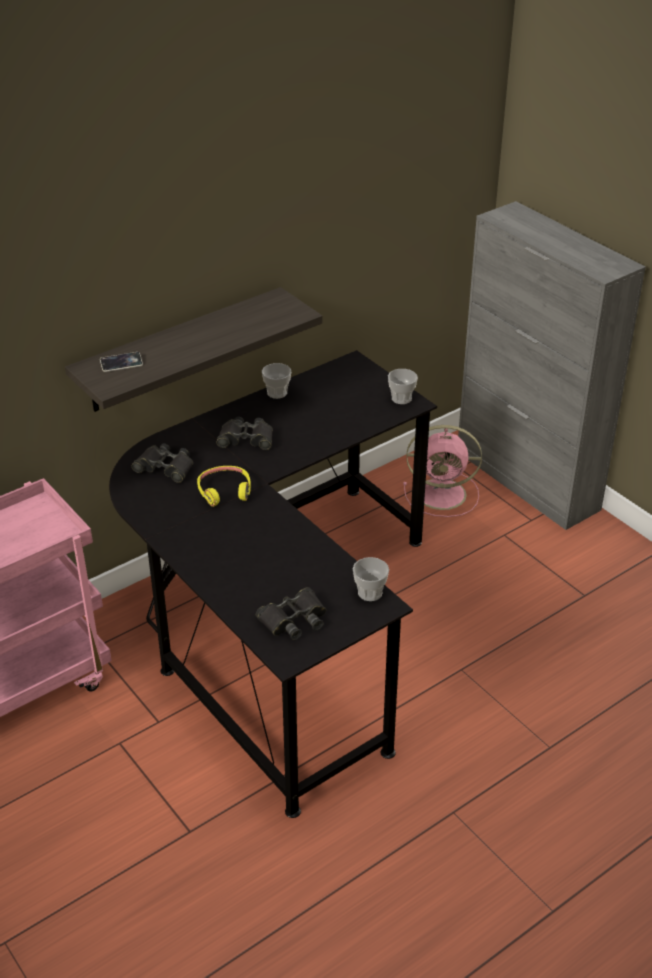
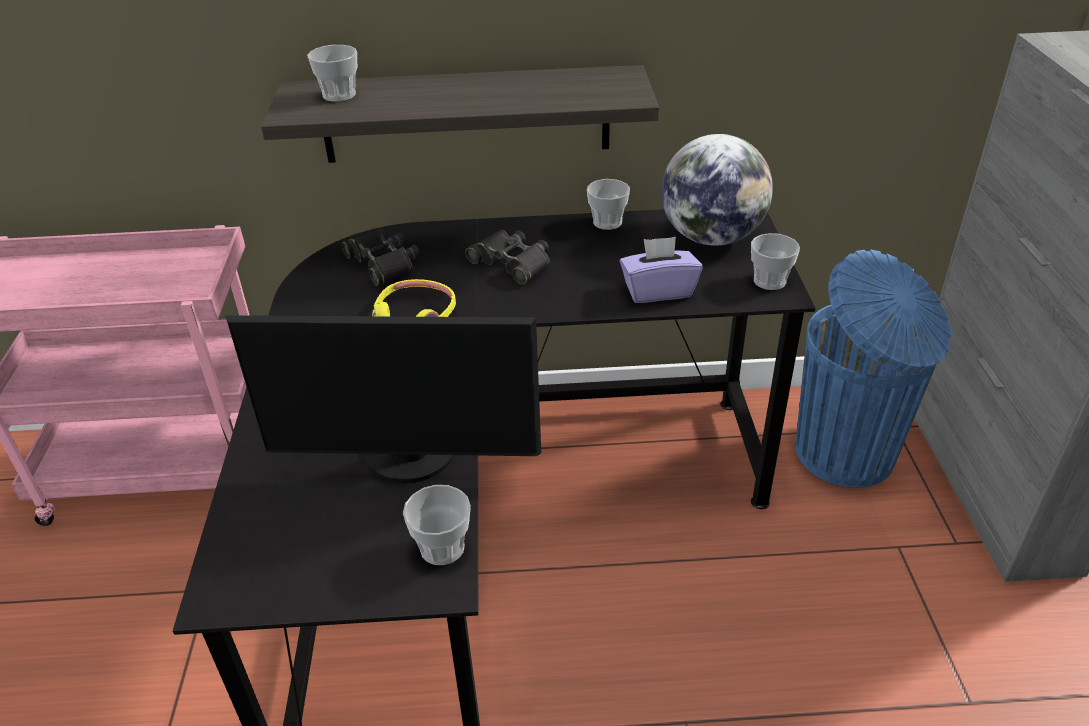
camera: 35 degrees right, 0 degrees up
phone [100,352,143,372] -> cup [307,45,357,102]
black binoculars [256,587,326,640] -> none
pink fan [403,425,482,517] -> blue trash can [796,250,951,488]
none -> monitor [225,315,541,483]
none -> purple tissue box [620,237,703,303]
none -> globe [661,134,773,246]

